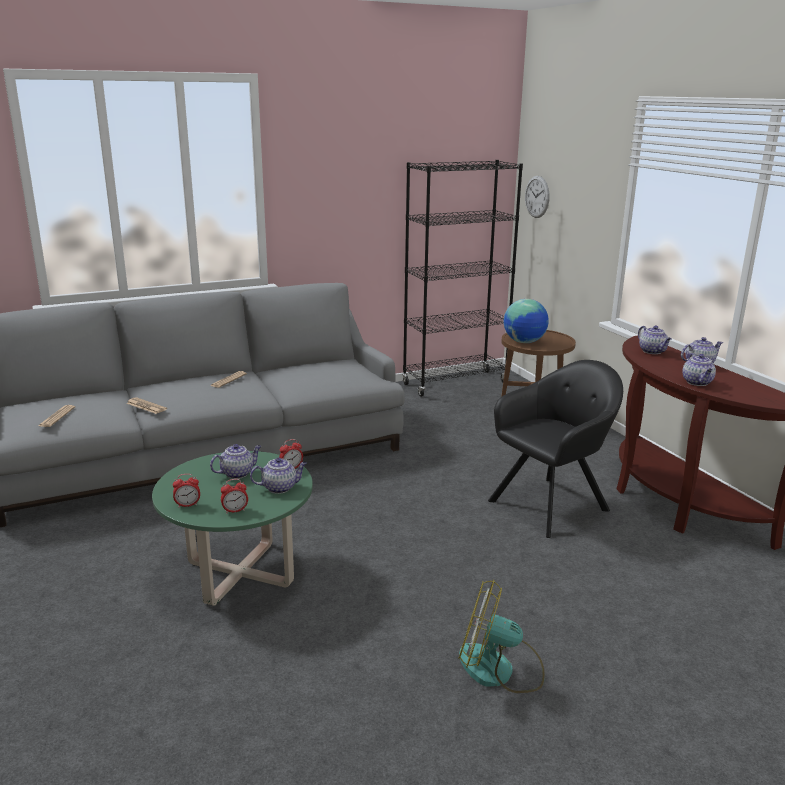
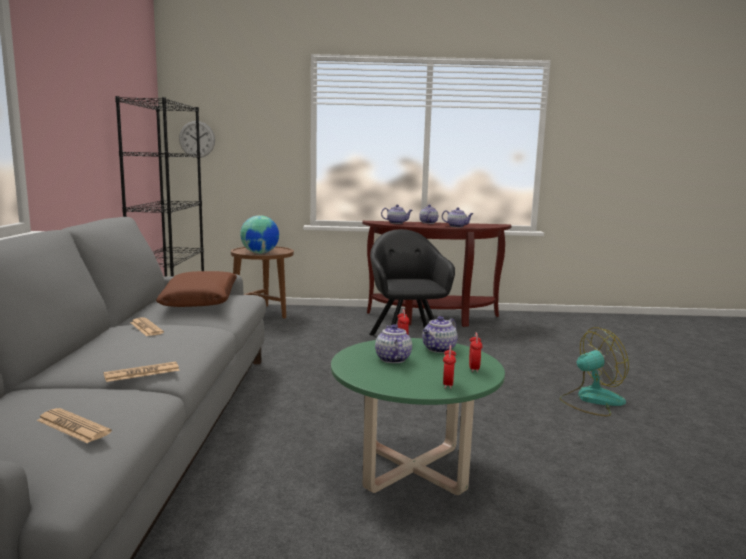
camera: 65 degrees left, 10 degrees down
teapot [250,458,307,494] -> teapot turned 150 degrees counterclockwise [423,316,458,353]
fan [458,580,545,693] -> fan turned 150 degrees counterclockwise [560,327,629,416]
none -> brown pillow [156,271,237,307]

